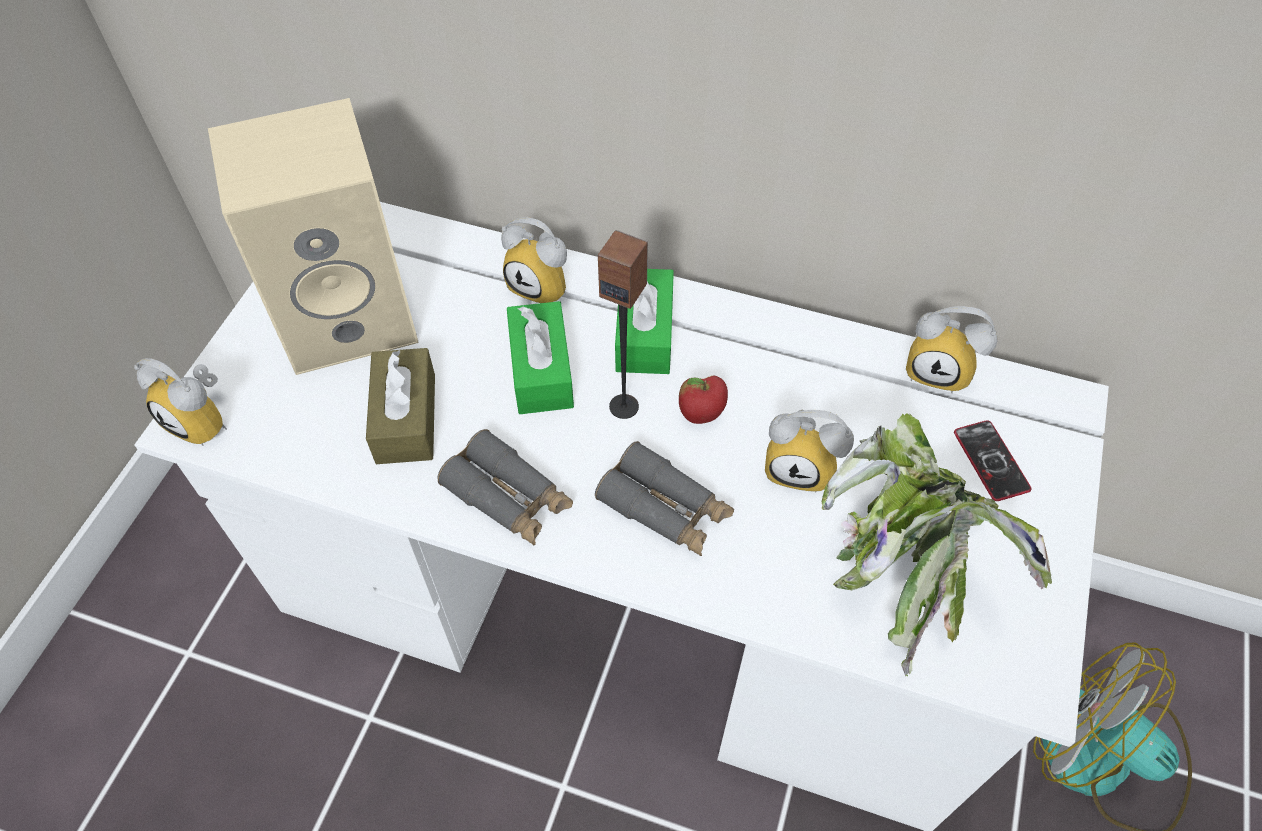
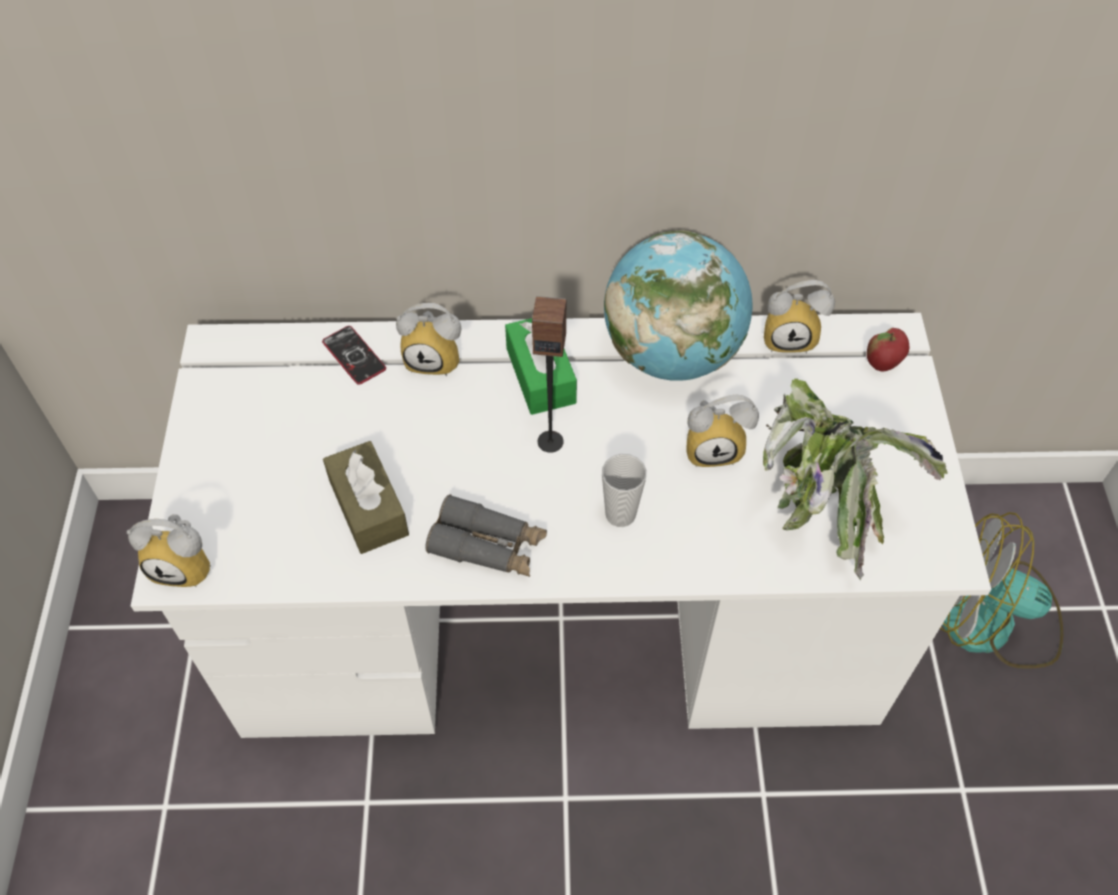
camera: 20 degrees left, 0 degrees up
beige speaker [208,98,419,375] -> none
green tissue box [507,301,574,414] -> none
grey binoculars [595,441,734,556] -> cup [602,454,647,527]
apple [679,376,728,424] -> apple moved to [867,328,909,371]
phone [954,420,1031,501] -> phone moved to [322,326,386,385]
none -> globe [604,231,752,381]

